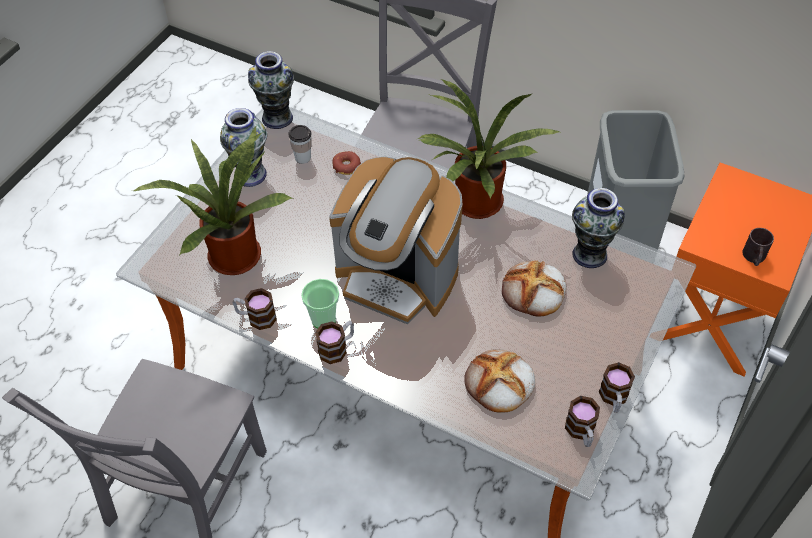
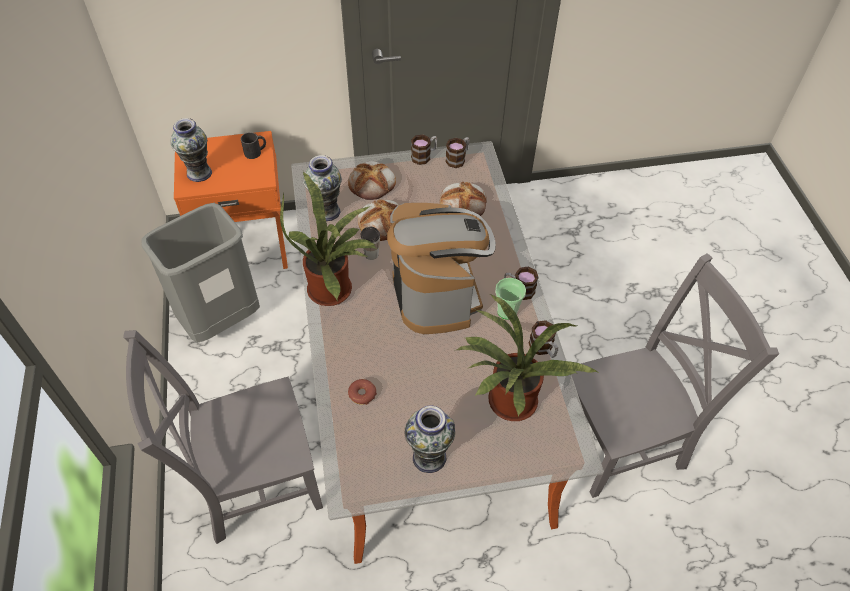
camera: 130 degrees left, 0 degrees up
vase [248,51,294,129] -> vase moved to [171,118,212,182]
cup [288,125,311,164] -> cup moved to [361,226,380,260]
none -> bread [348,161,396,200]

